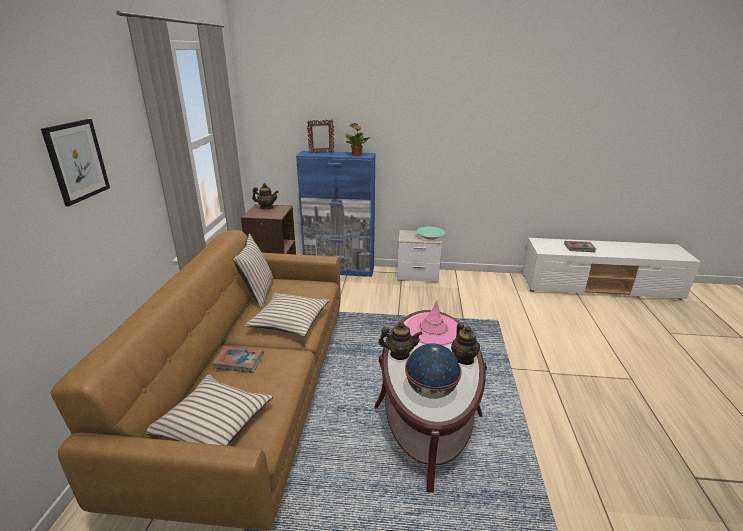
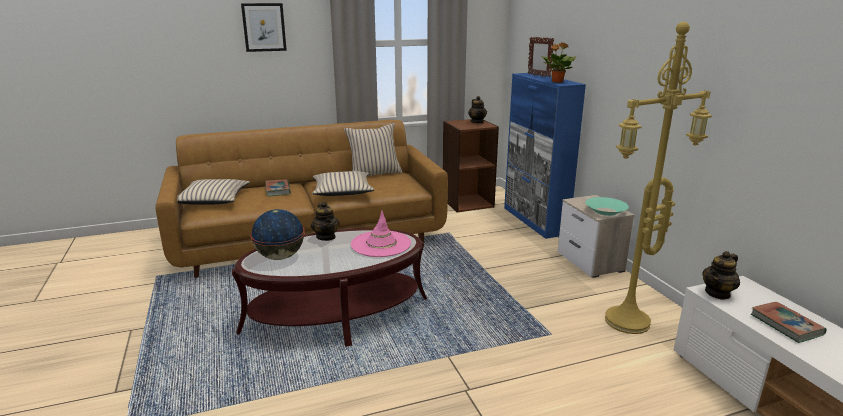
camera: 65 degrees right, 5 degrees down
teapot [451,323,480,365] -> teapot moved to [702,251,740,300]
none -> yellow floor lamp [605,22,712,334]

